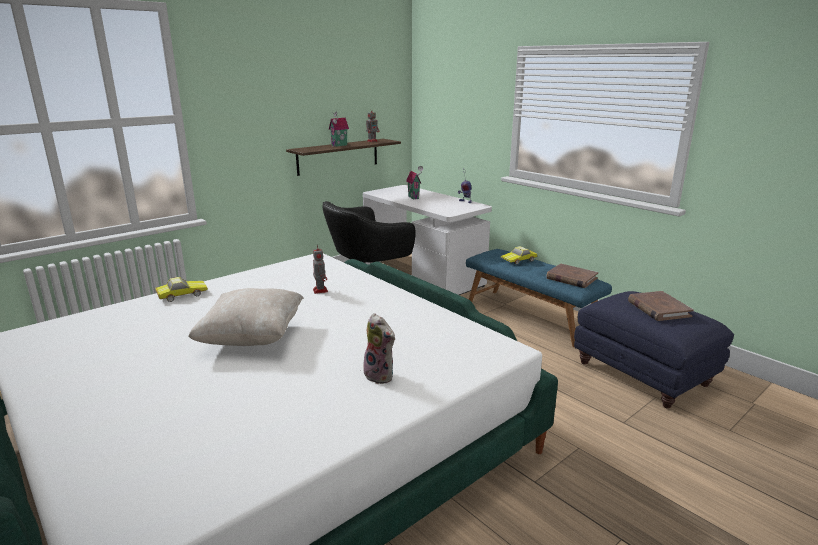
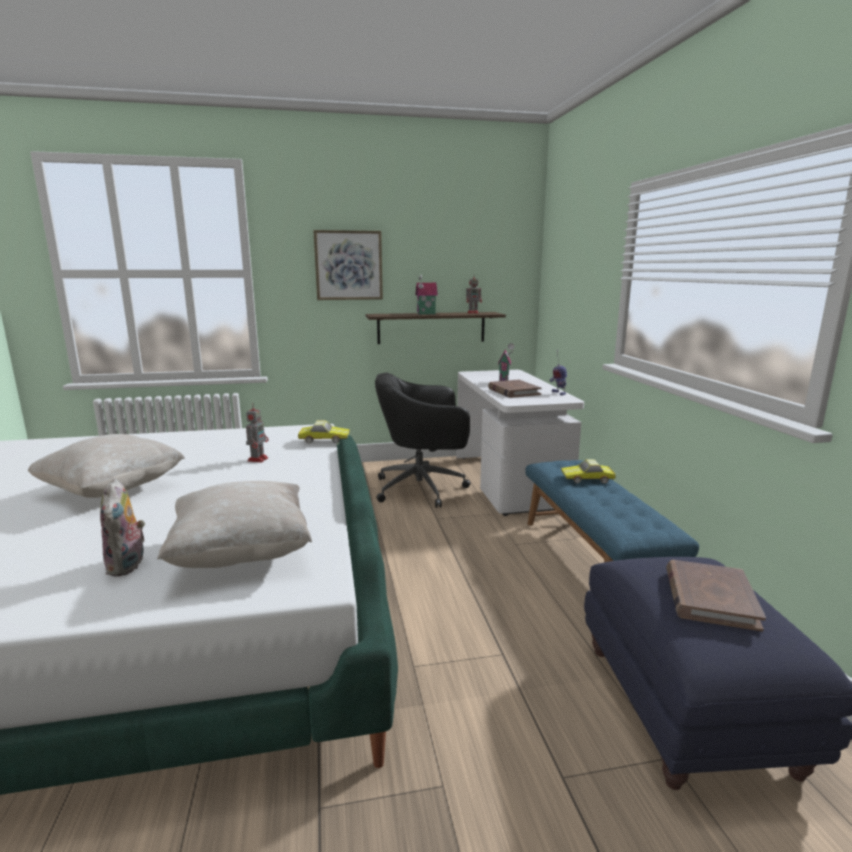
camera: 30 degrees right, 5 degrees down
toy car [156,277,208,302] -> toy car moved to [298,420,350,443]
brown book [546,264,598,288] -> brown book moved to [488,380,542,398]
none -> beige pillow [157,481,312,568]
none -> picture [313,230,383,300]

